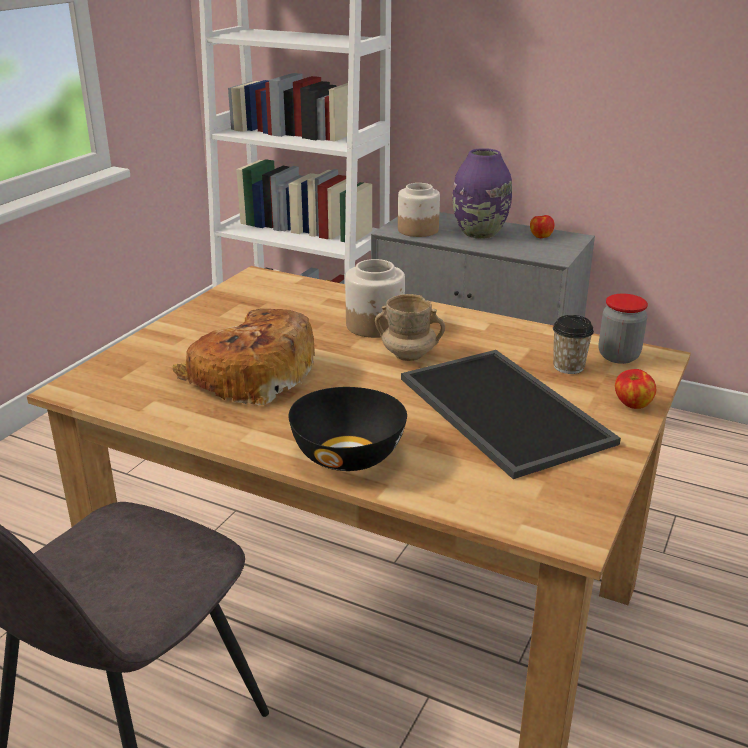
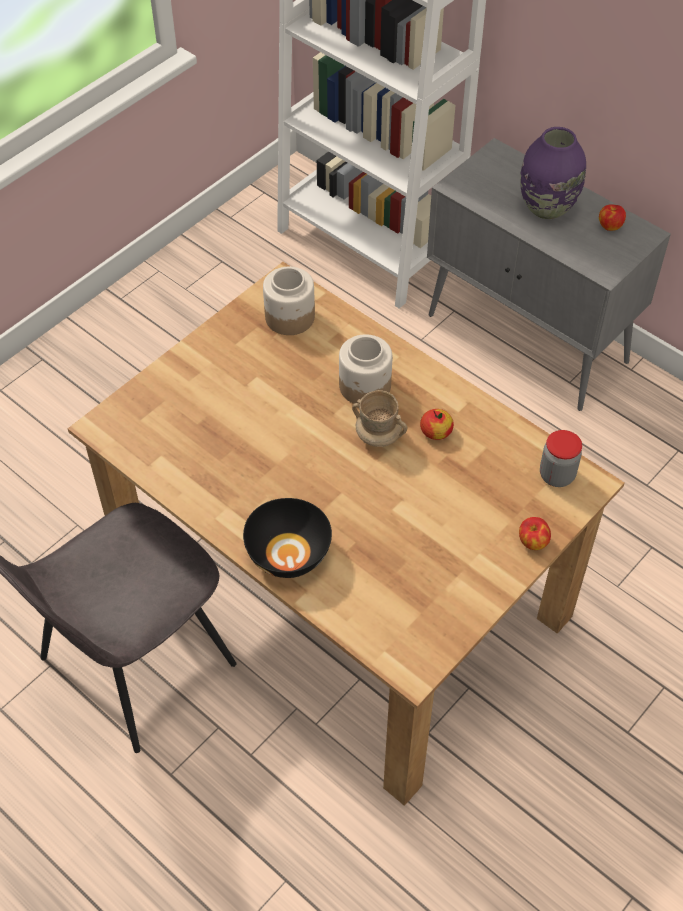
camera: 15 degrees right, 25 degrees up
bread [173,309,315,405] -> none
jar [398,183,440,237] -> jar moved to [263,267,315,335]
tray [401,350,621,479] -> none
cup [553,315,594,374] -> none
none -> apple [420,409,454,440]

